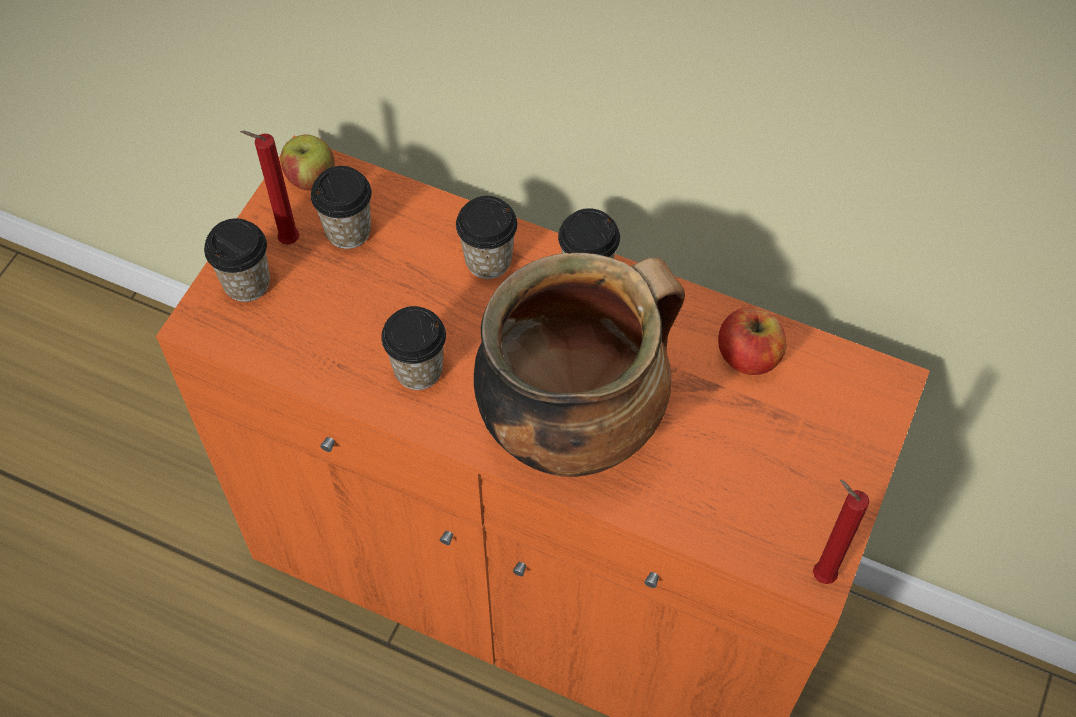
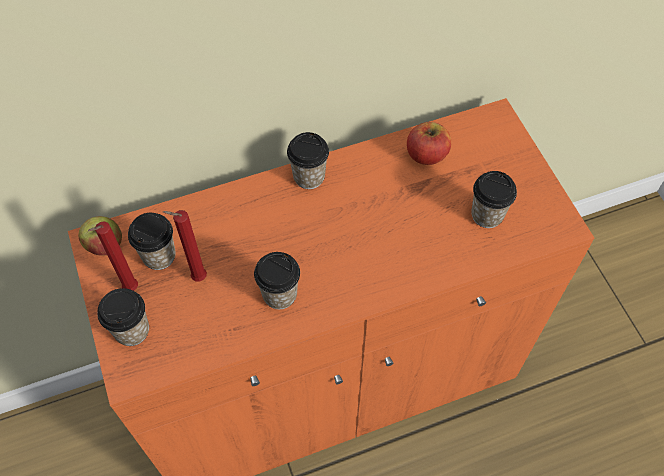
camera: 45 degrees left, 0 degrees up
cup [456,196,517,279] -> cup moved to [471,171,517,228]
cooking pot [474,253,685,477] -> none
red candle [813,480,869,584] -> red candle moved to [163,210,207,282]

